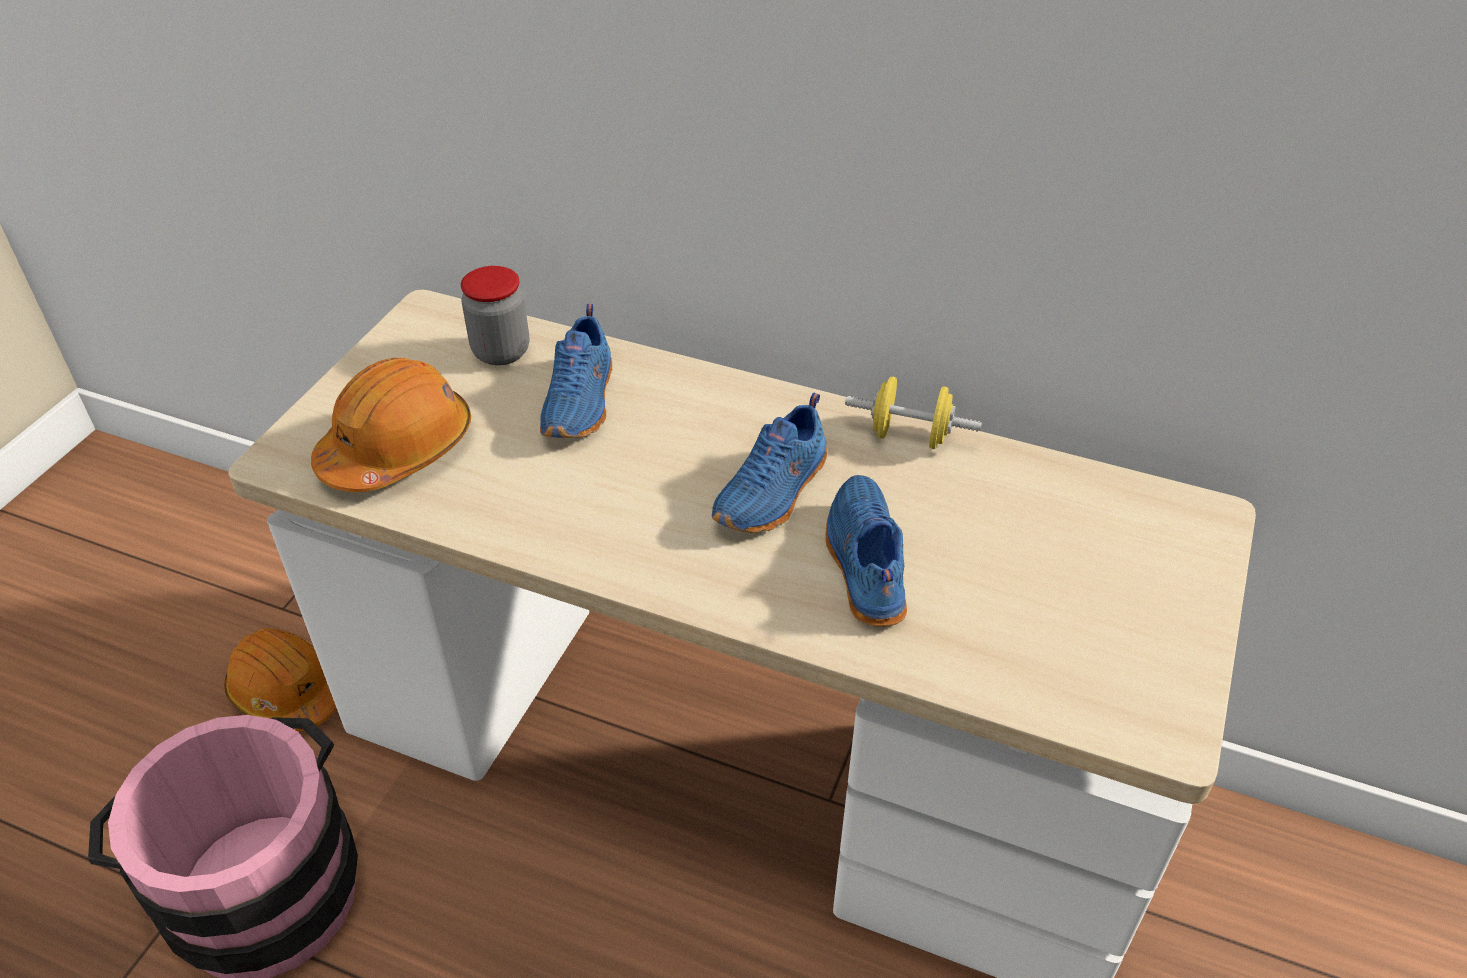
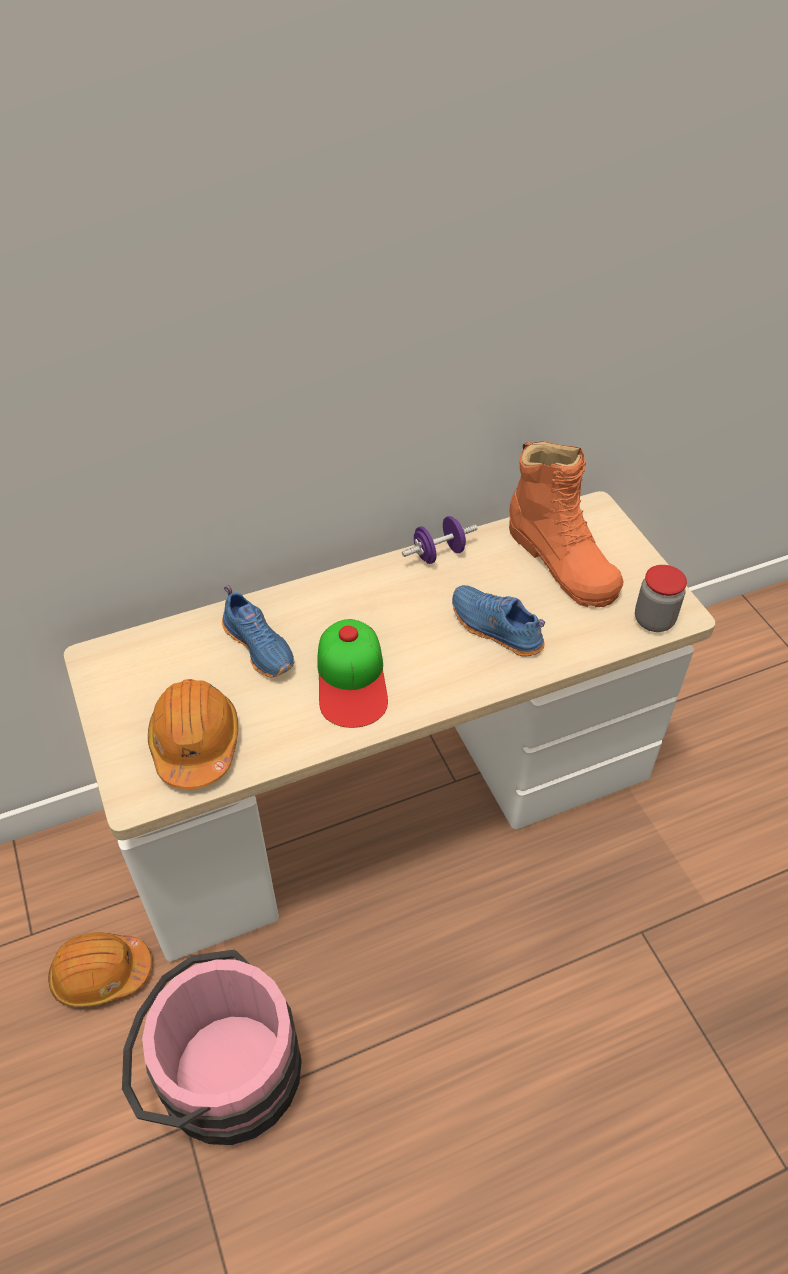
camera: 45 degrees left, 5 degrees up
jar [461,266,529,366] -> jar moved to [635,565,687,632]
blue shoe [712,392,827,533] -> none
yellow dumbbell [845,377,982,449] -> purple dumbbell [402,516,478,564]
none -> cap [317,619,388,728]
none -> orange boot [509,441,624,607]

